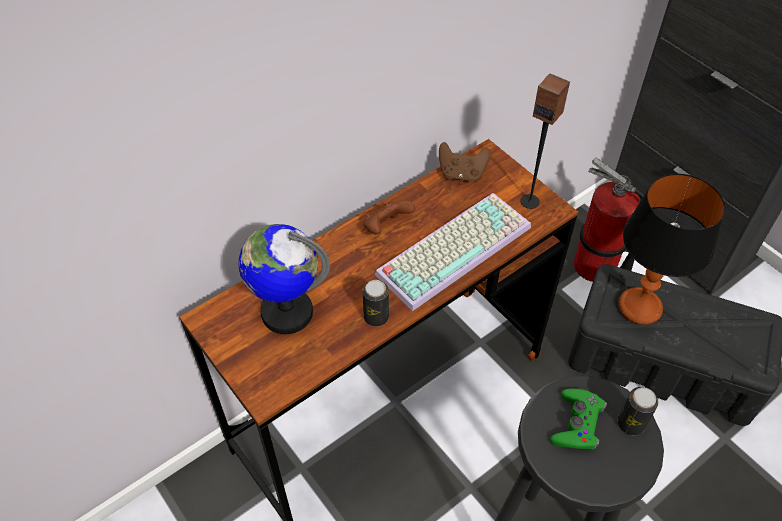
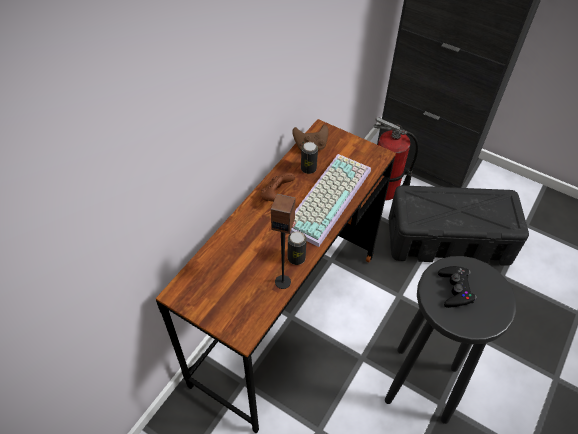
camera: 20 degrees left, 0 degrees up
globe [239,224,330,334] -> none
speaker [520,73,570,209] -> speaker moved to [271,194,295,289]
green game controller [550,389,607,450] -> black game controller [438,266,477,308]
table lamp [618,174,725,325] -> none
can [618,387,658,436] -> can moved to [301,142,318,174]

